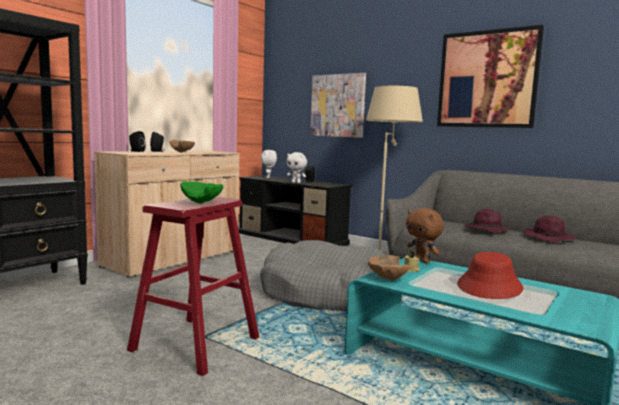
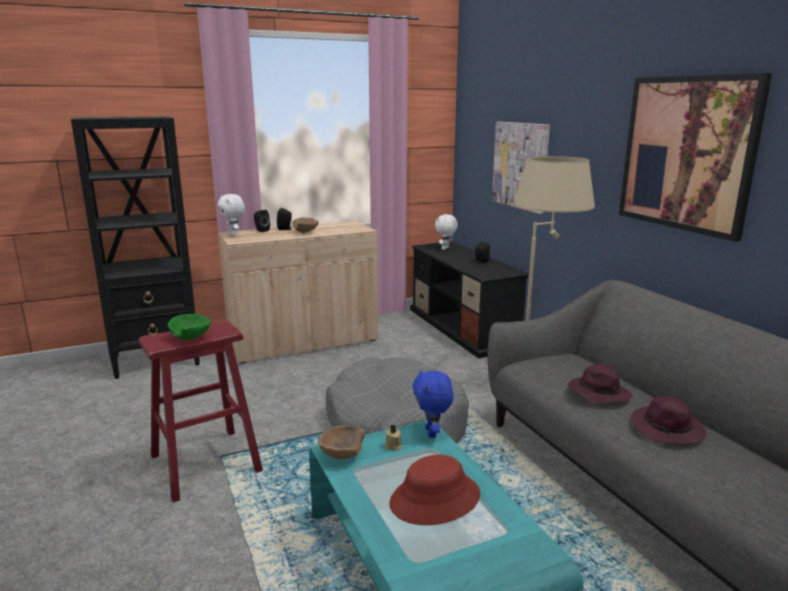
camera: 30 degrees right, 10 degrees up
white plush toy [287,152,307,183] -> white plush toy moved to [218,194,245,237]
brown plush toy [406,208,444,263] -> blue plush toy [413,369,454,438]

